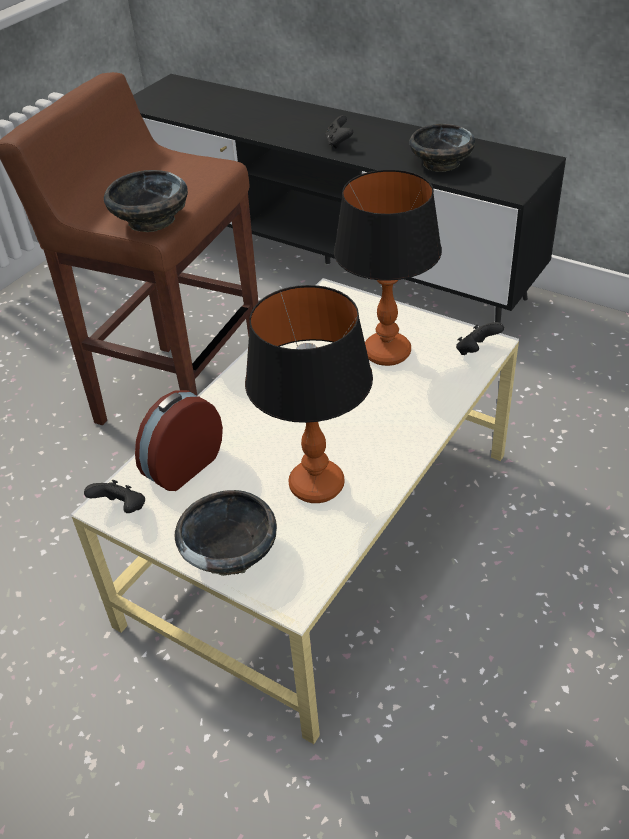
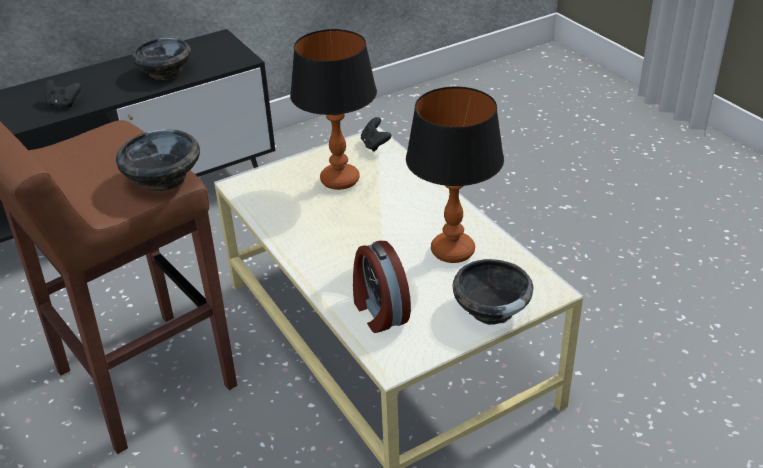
camera: 65 degrees left, 5 degrees down
black game controller [84,480,145,513] -> none

